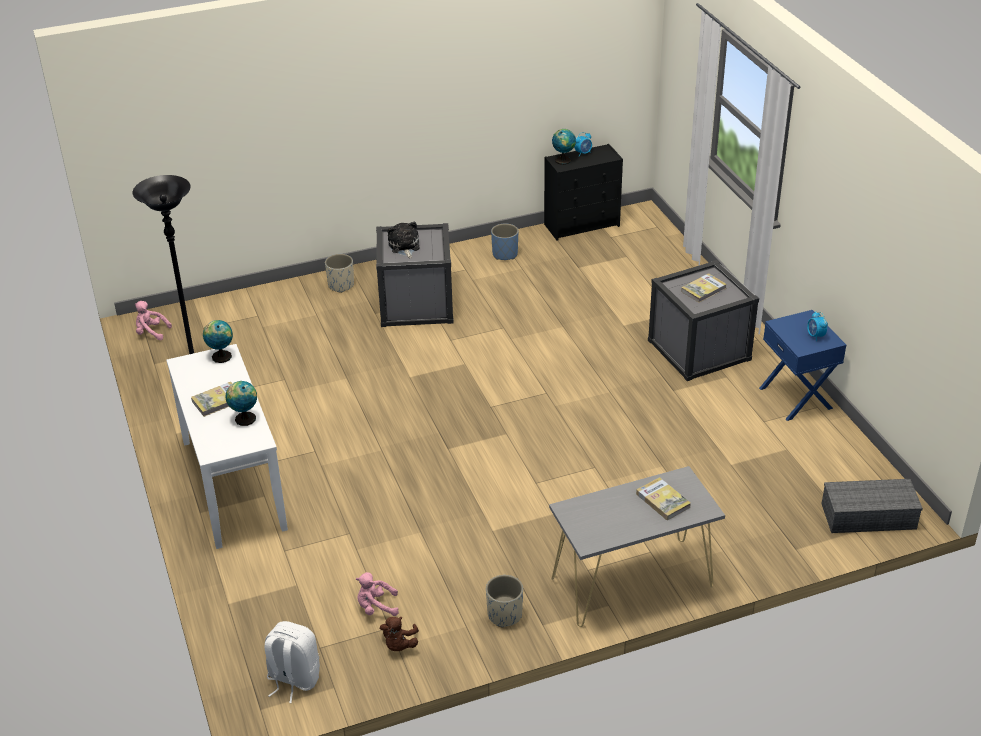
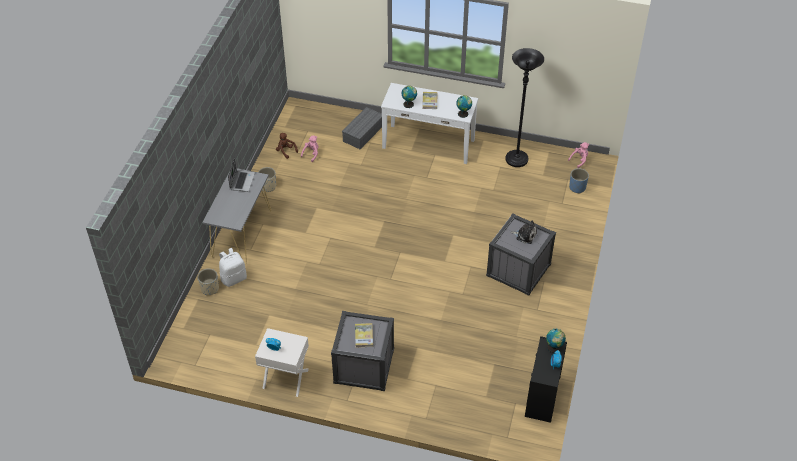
camera: 125 degrees right, 10 degrees up
white backpack [264,621,320,703] -> white backpack moved to [219,248,247,287]
beige planter [325,254,354,293] -> beige planter moved to [198,269,219,295]
blue planter [491,224,518,260] -> blue planter moved to [569,168,589,194]
book [636,477,691,520] -> none
blue nightstand [759,310,846,421] -> white nightstand [255,328,309,397]
grey storage box [821,479,923,533] -> grey storage box moved to [342,107,382,149]
none -> laptop [228,158,255,192]

